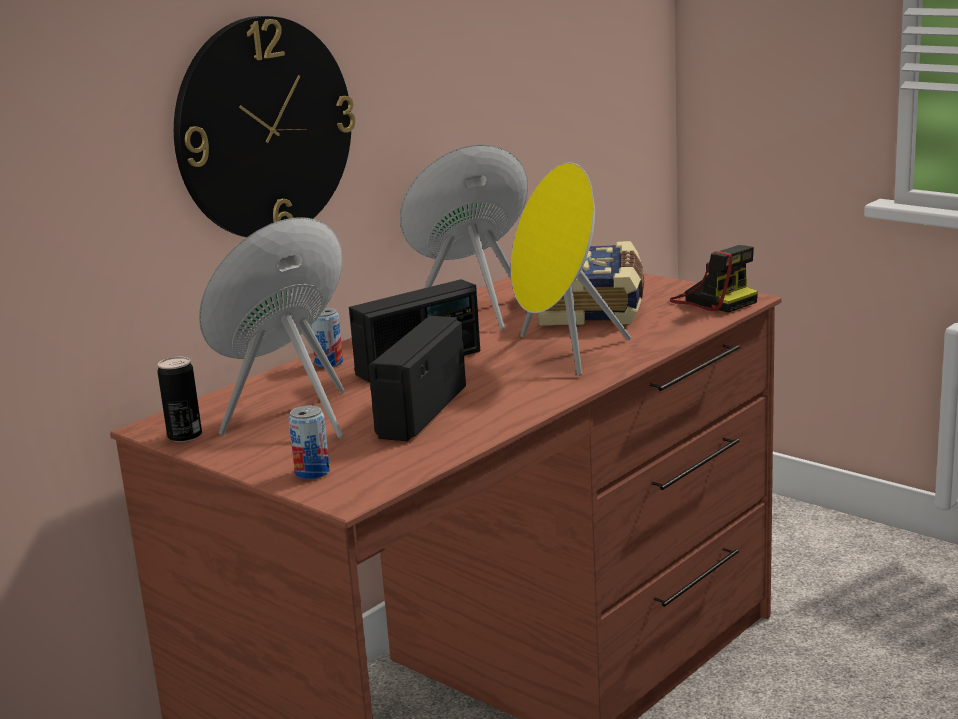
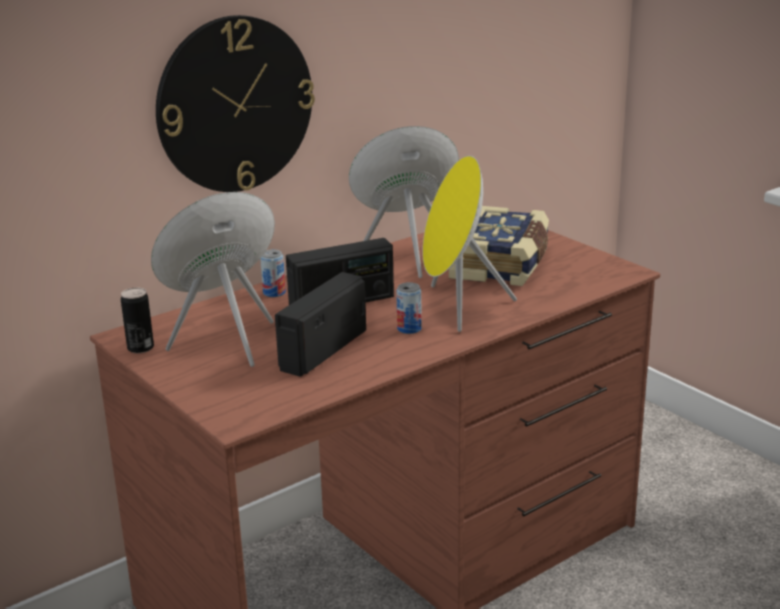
camera: 10 degrees right, 5 degrees up
can [289,405,330,479] -> can moved to [396,282,422,334]
camera [670,245,758,313] -> none

